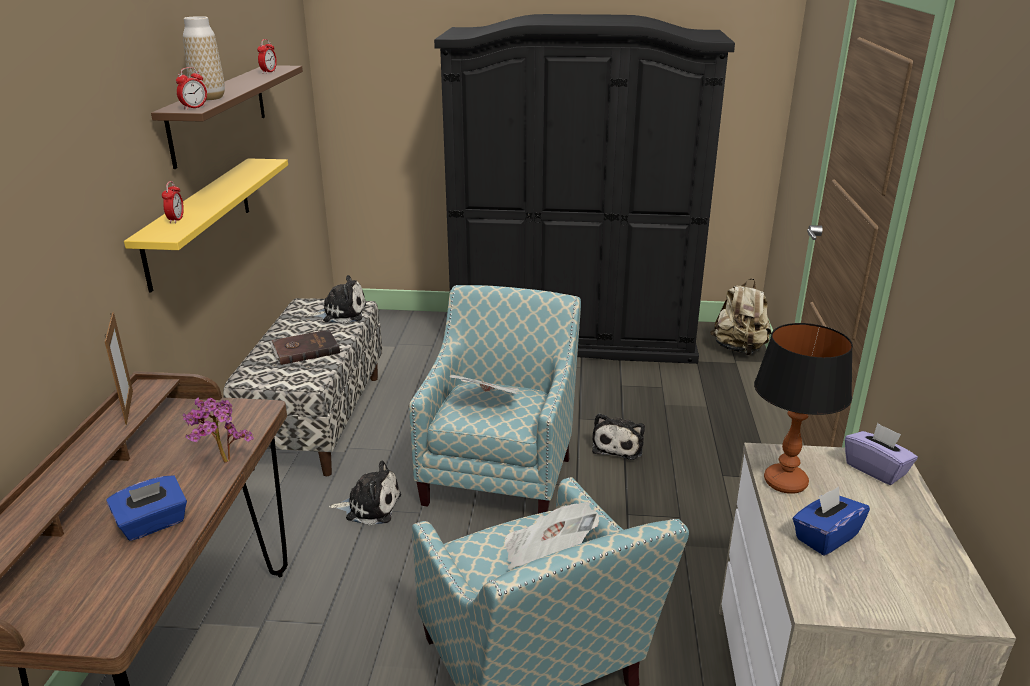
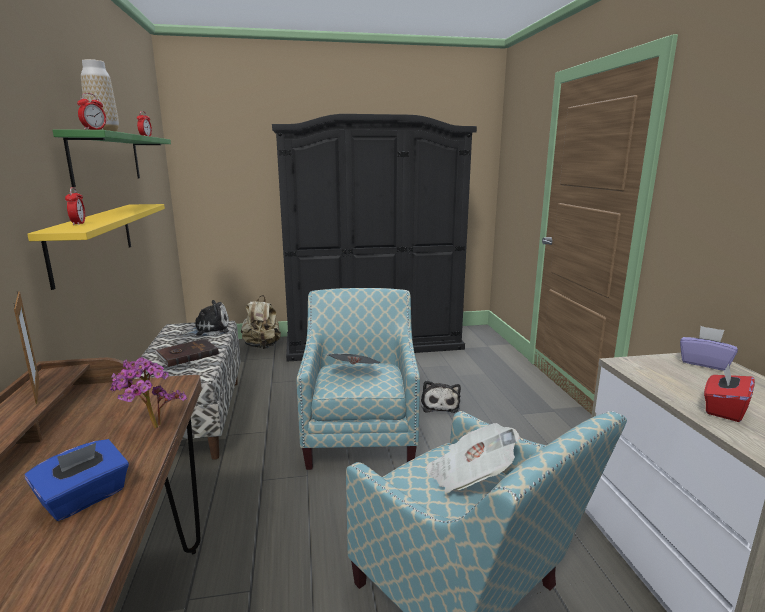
camera: 15 degrees left, 10 degrees down
brown shelf [151,65,303,169] -> green shelf [53,129,171,187]
plush toy [329,461,401,525] -> none
beige backpack [710,278,772,355] -> beige backpack moved to [241,295,281,349]
table lamp [754,323,853,494] -> none
blue tissue box [793,486,870,555] -> red tissue box [704,363,755,422]

